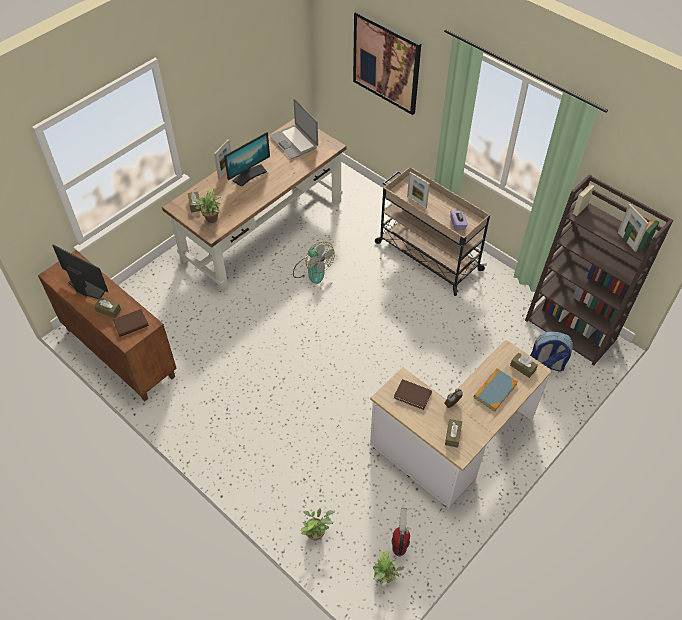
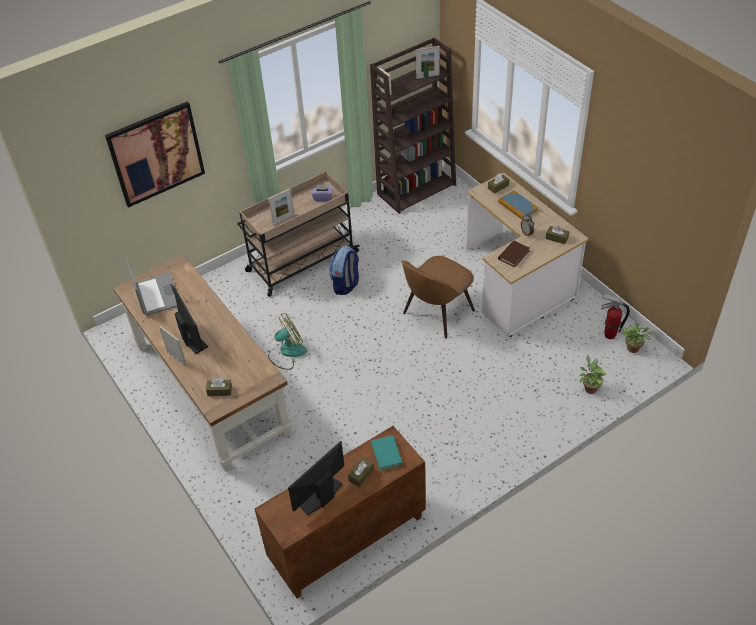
camera: 75 degrees left, 5 degrees down
brown book [113,309,149,337] -> turquoise book [371,435,403,471]
potted plant [191,188,221,223] -> none
laptop [269,99,318,159] -> laptop turned 90 degrees counterclockwise [125,257,177,316]
backpack [530,332,573,372] -> backpack moved to [329,246,359,295]
none -> brown chair [401,256,475,339]

